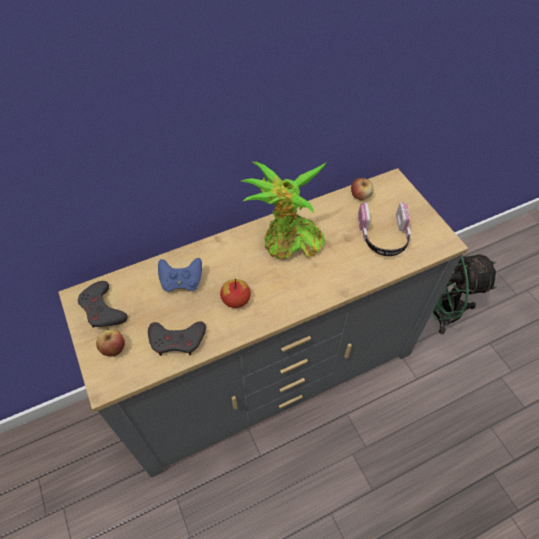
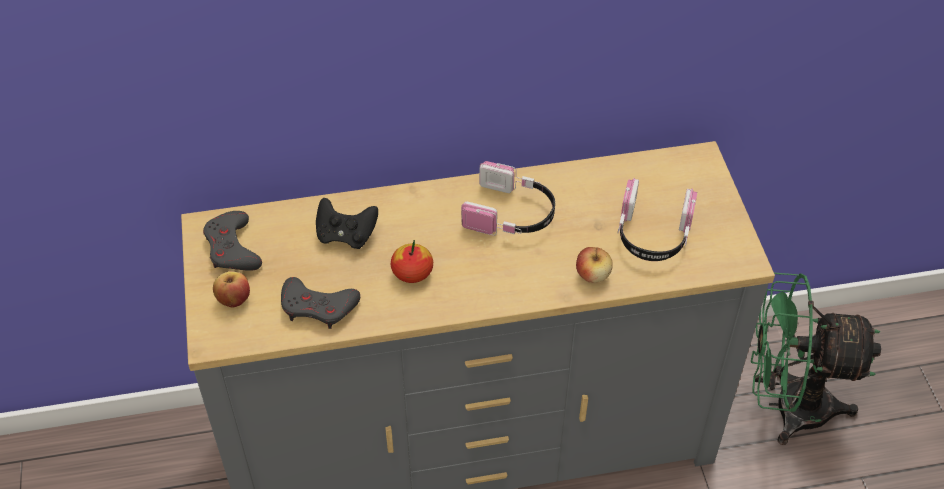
camera: 15 degrees right, 5 degrees down
blue game controller [158,258,202,292] -> black game controller [316,198,378,249]
potted plant [241,162,326,260] -> headphones [461,161,555,236]
apple [351,178,374,200] -> apple moved to [576,247,613,283]

